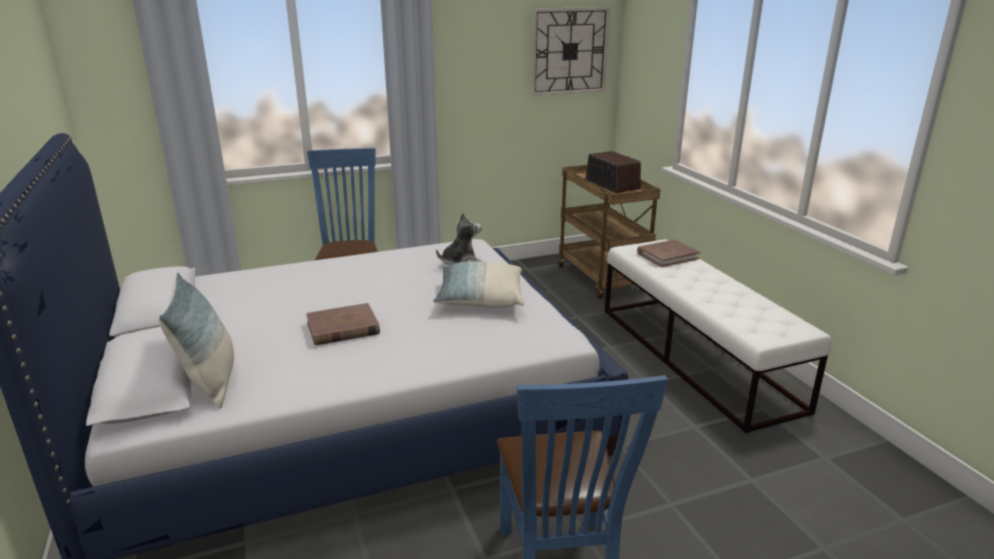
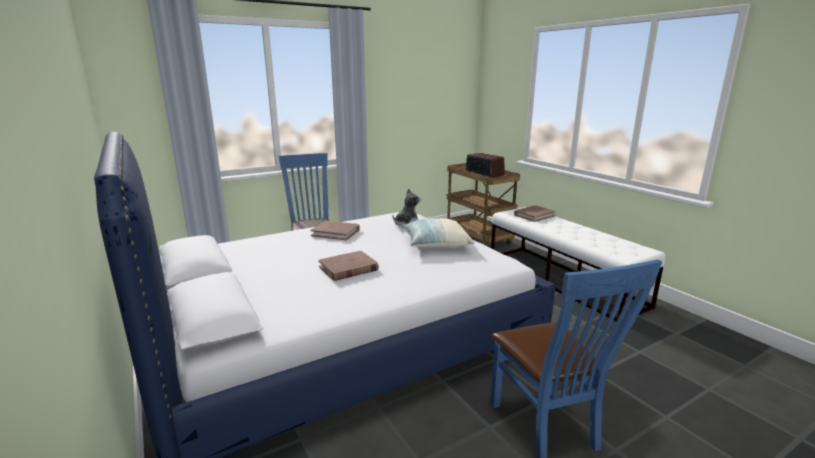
camera: 10 degrees left, 5 degrees down
pillow [158,273,234,409] -> none
wall clock [531,7,610,96] -> none
none -> brown book [310,221,360,240]

